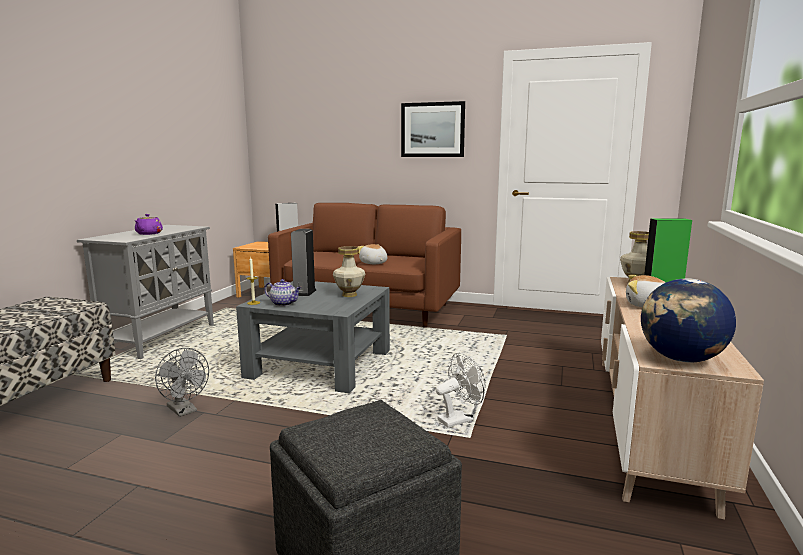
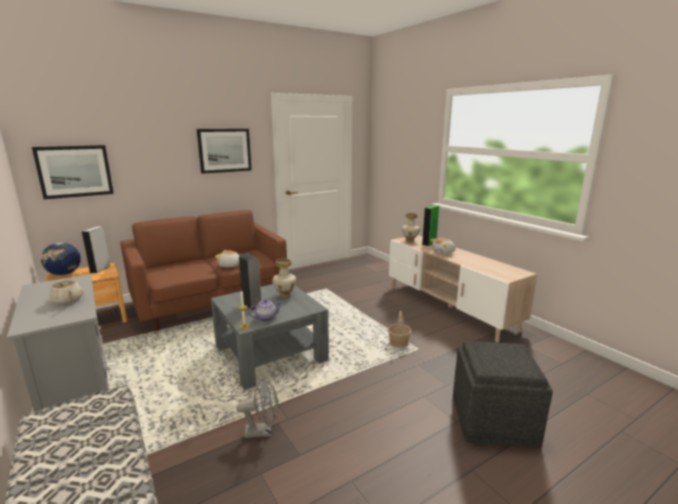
camera: 50 degrees left, 5 degrees up
purple teapot [135,214,163,235] -> beige teapot [49,279,83,305]
white fan [436,353,486,428] -> basket [388,311,412,348]
globe [641,278,736,363] -> globe moved to [41,243,81,275]
none -> picture [32,145,114,199]

